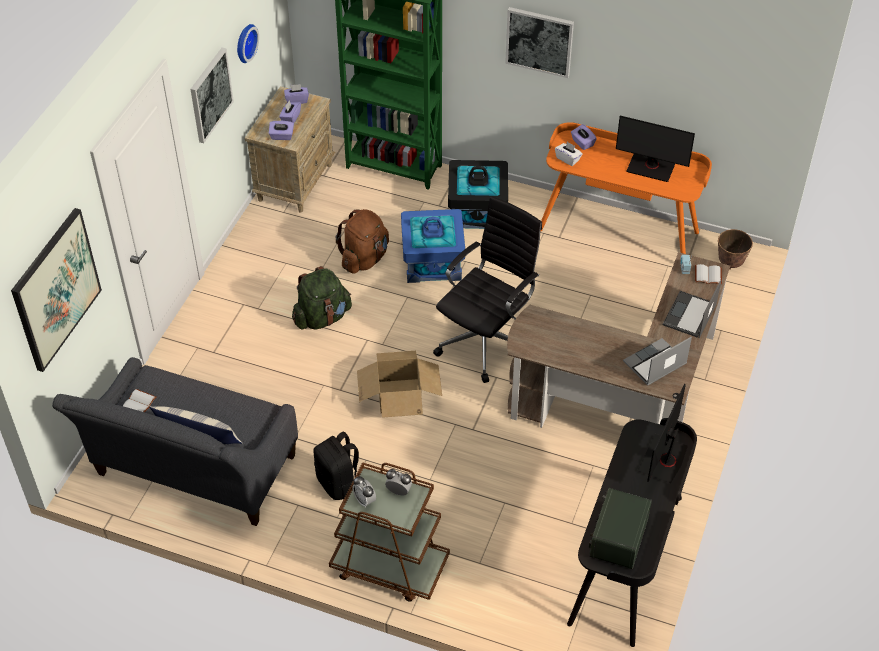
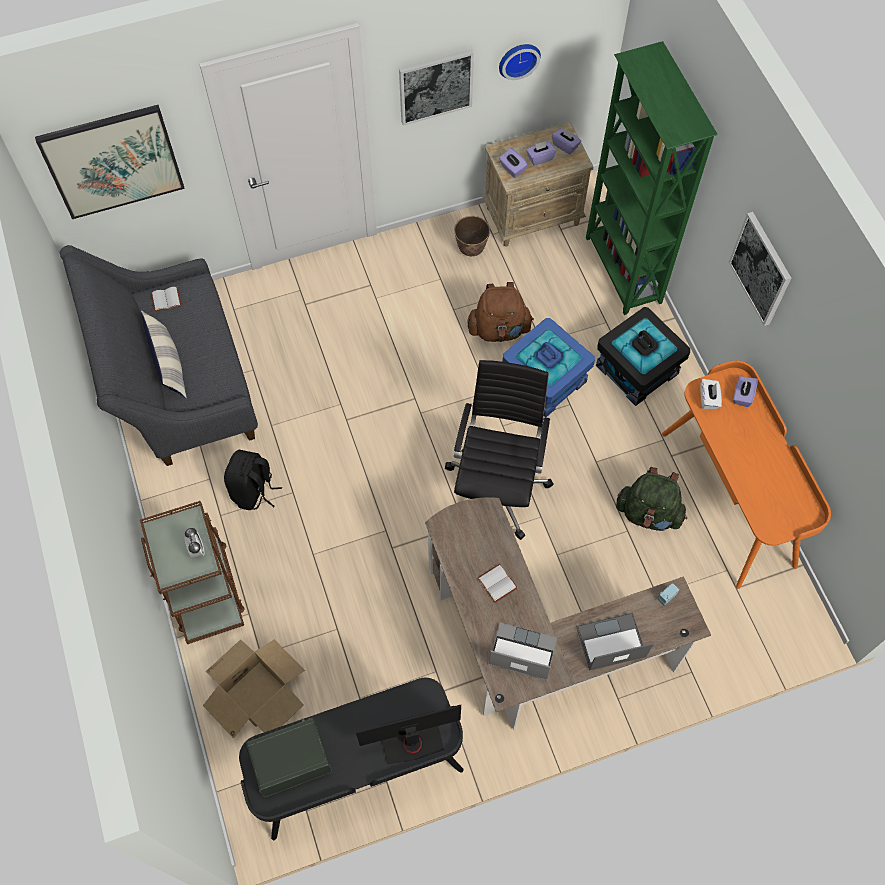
camera: 50 degrees right, 15 degrees up
green backpack [292,266,352,330] -> green backpack moved to [616,467,687,531]
alarm clock [353,476,376,508] -> none
cardboard box [357,351,442,418] -> cardboard box moved to [203,639,305,739]
black office chair [433,196,542,383] -> black office chair turned 75 degrees counterclockwise [445,360,554,540]
monitor [616,116,695,182] -> none
white book [695,264,722,284] -> white book moved to [477,564,518,603]
planter [718,229,753,270] -> planter moved to [454,216,490,256]

